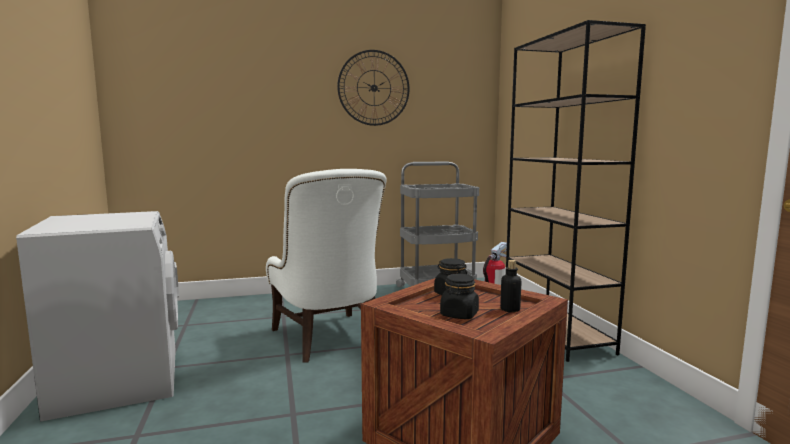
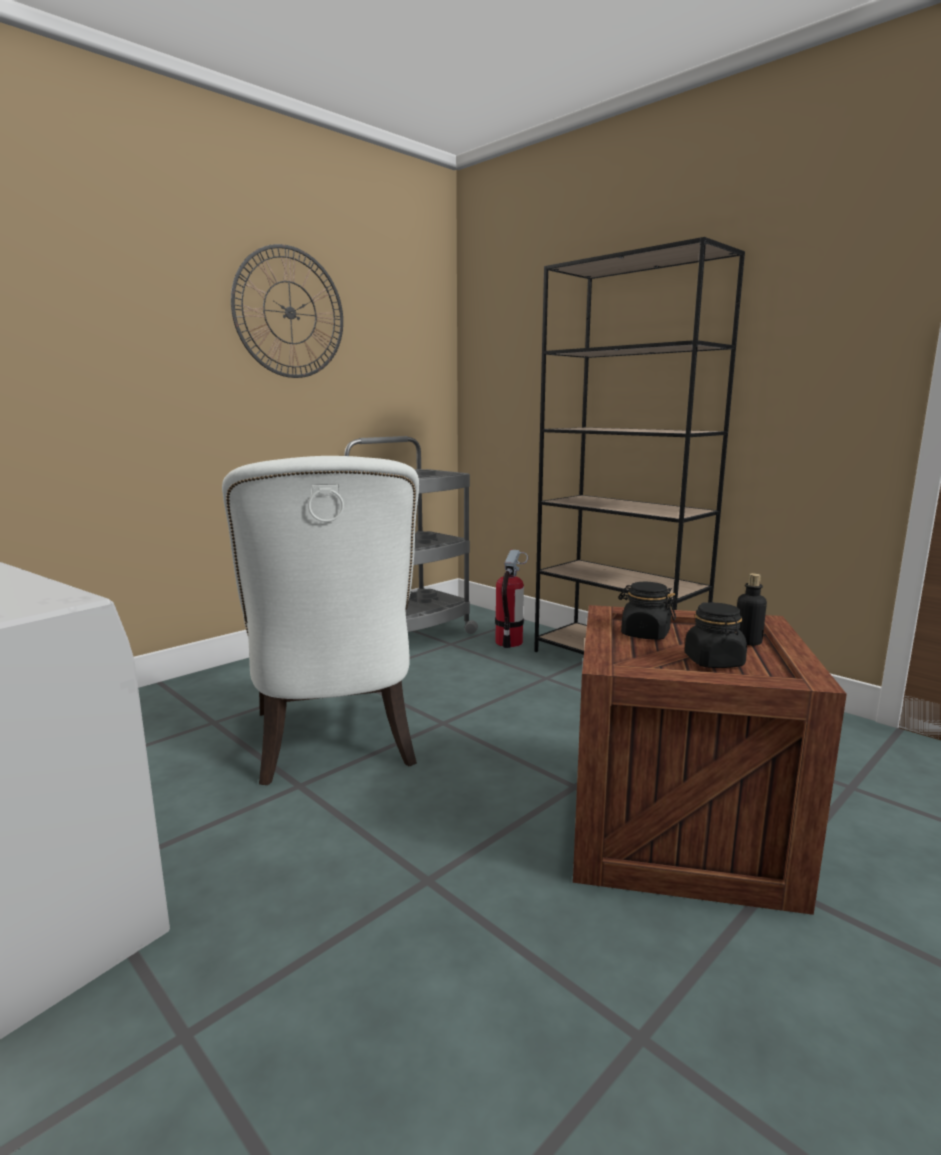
camera: 30 degrees left, 5 degrees up
white chair [266,169,386,363] -> white chair turned 45 degrees clockwise [222,456,419,785]

